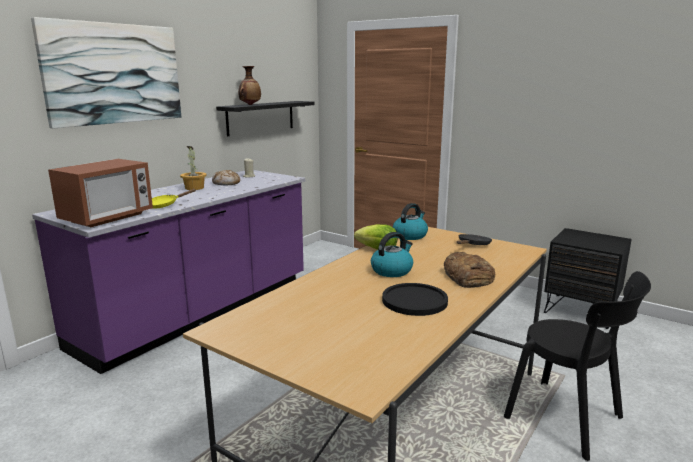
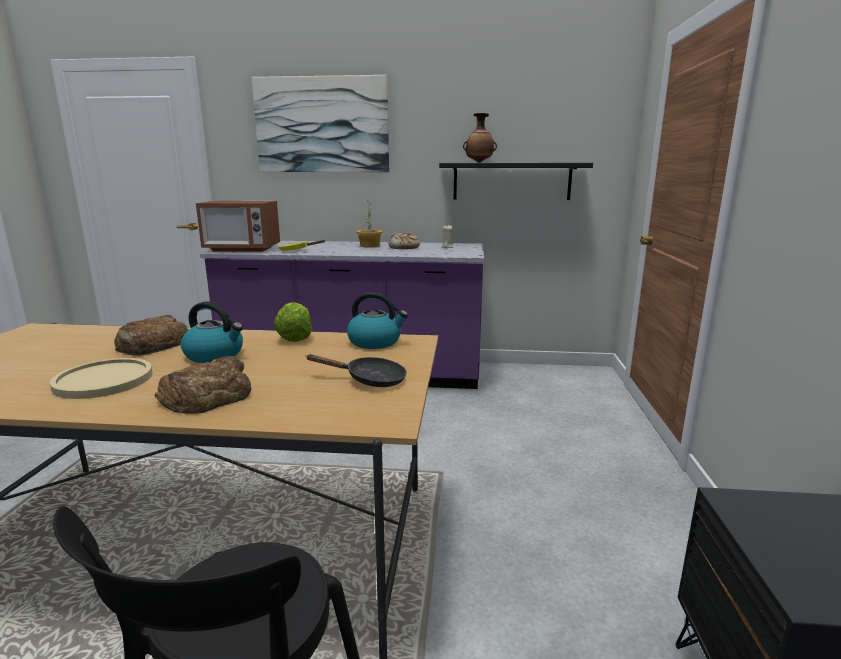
camera: 60 degrees right, 0 degrees up
black plate [382,283,448,316] -> beige plate [50,358,153,399]
none -> bread [114,315,188,356]

